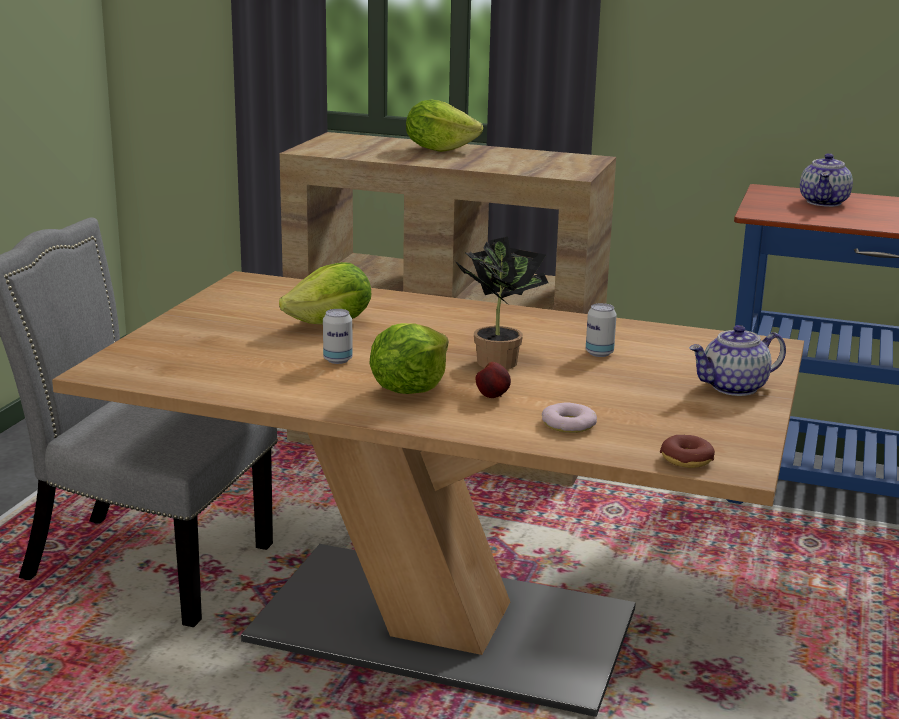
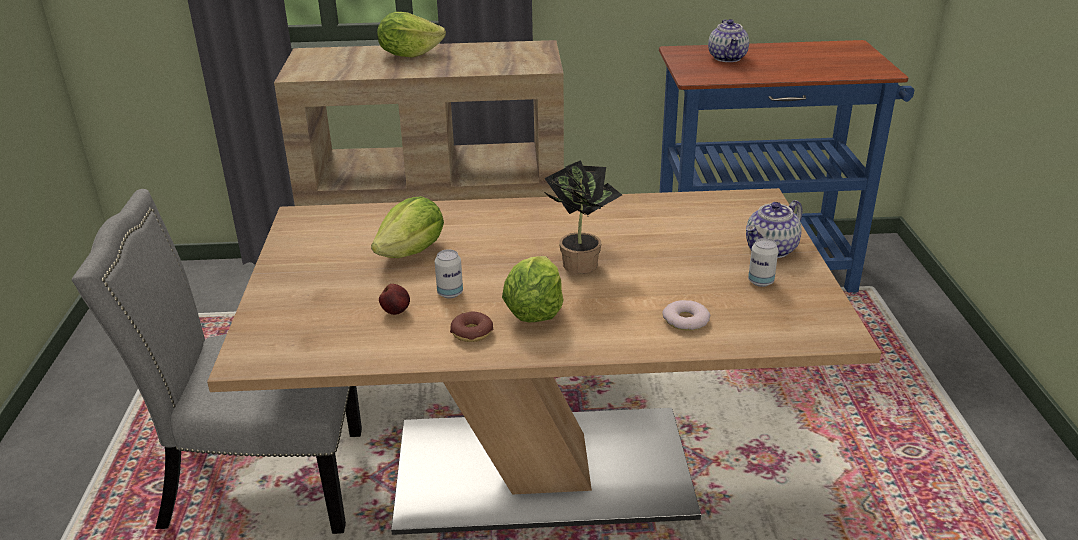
camera: 20 degrees left, 10 degrees up
apple [476,362,511,398] -> apple moved to [379,284,410,315]
can [586,303,617,357] -> can moved to [748,238,778,287]
donut [660,435,715,468] -> donut moved to [450,312,493,342]

